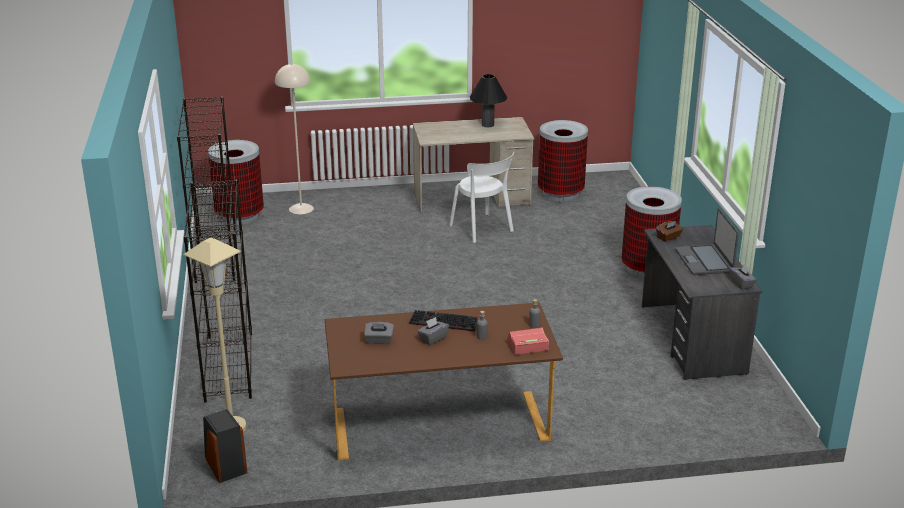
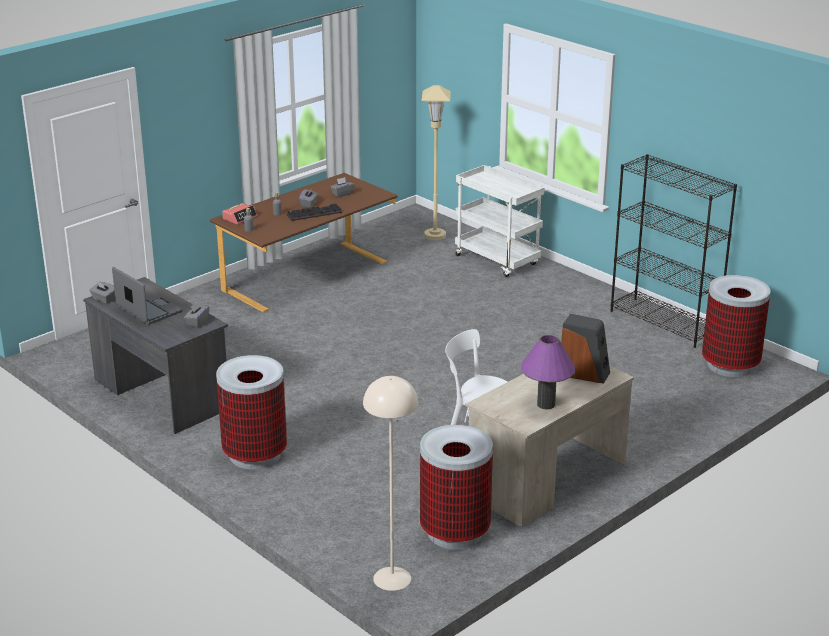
camera: 145 degrees right, 0 degrees up
black bookcase [183,180,252,403] -> white cart [455,165,545,277]
speaker [203,409,248,483] -> speaker moved to [561,314,610,384]
beige floor lamp [275,64,314,214] -> beige floor lamp moved to [363,376,418,591]
black table lamp [470,74,507,127] -> purple table lamp [521,335,576,410]
brown tissue box [656,221,683,242] -> grey tissue box [184,302,210,327]

